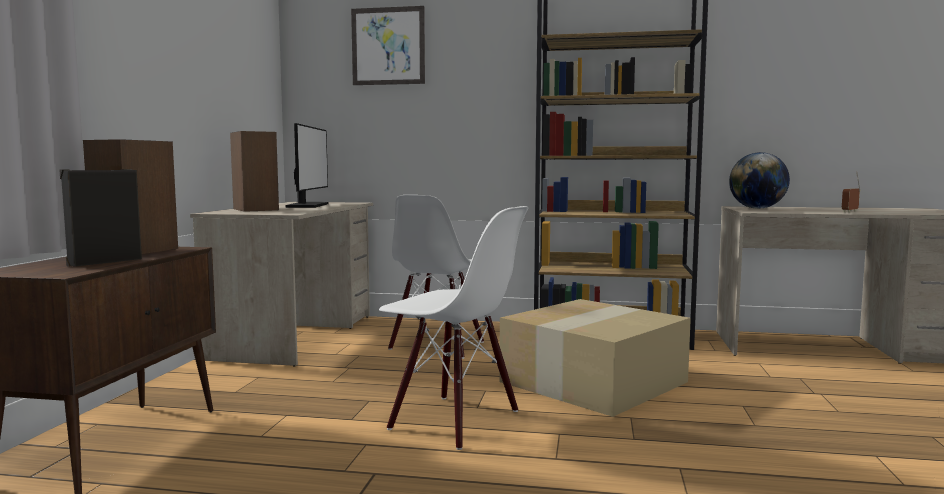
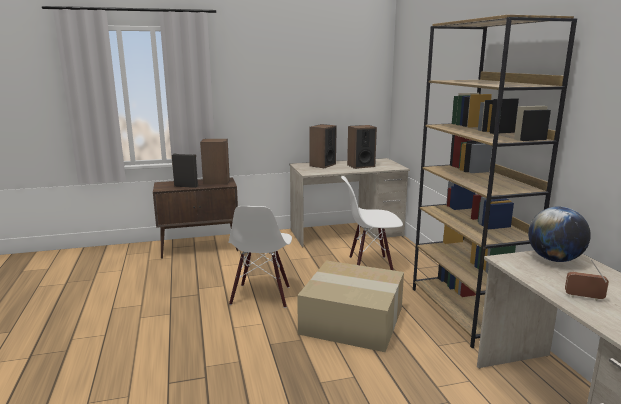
camera: 65 degrees right, 10 degrees up
monitor [286,123,328,208] -> speaker [347,125,377,169]
picture [351,6,425,85] -> none

